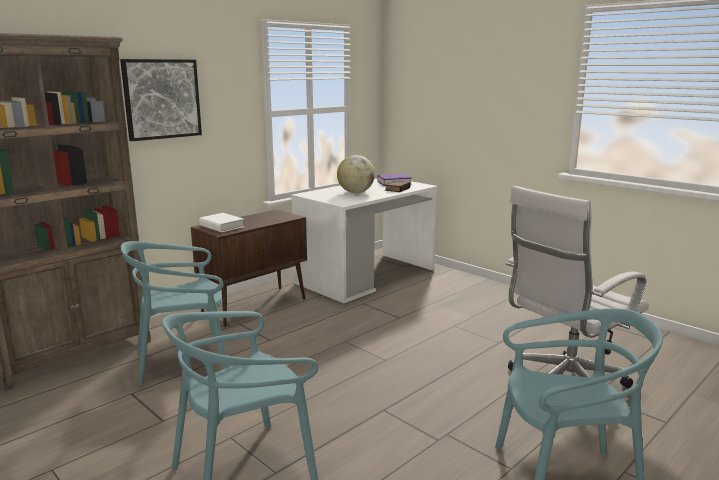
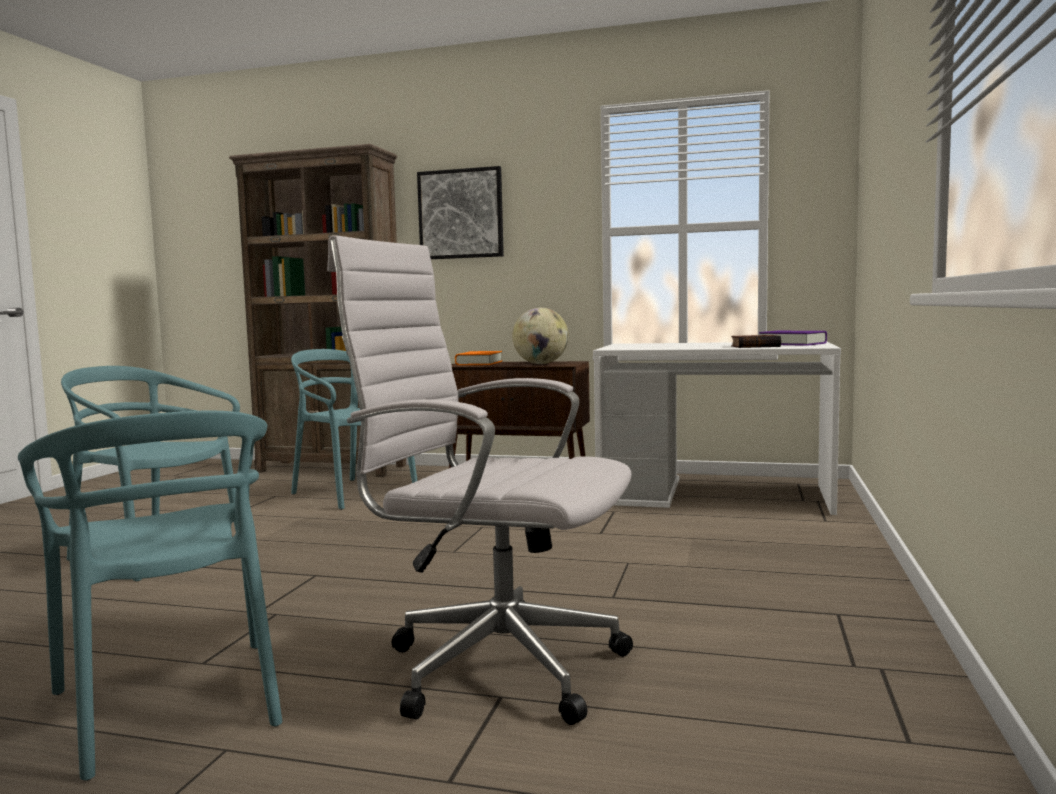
camera: 60 degrees right, 10 degrees down
white book [199,213,245,232] -> orange book [455,351,502,365]
globe [337,155,375,193] -> globe moved to [512,308,569,364]

